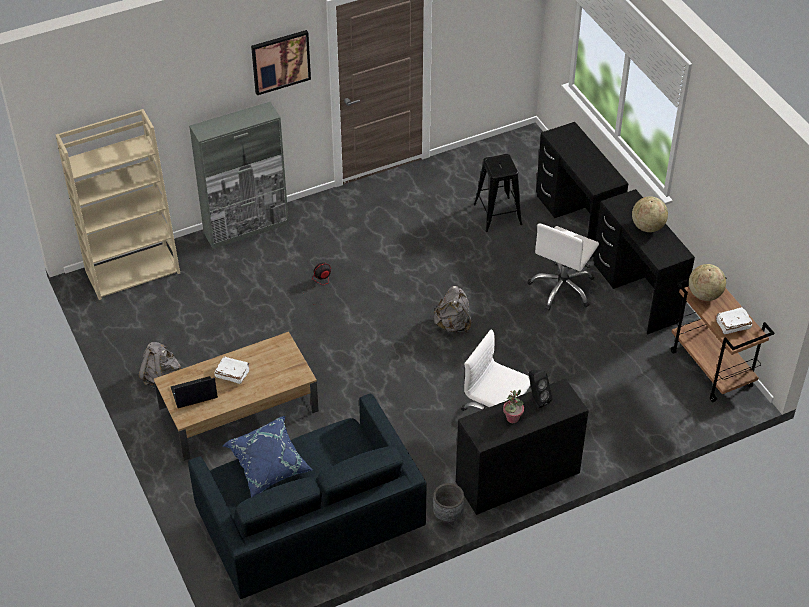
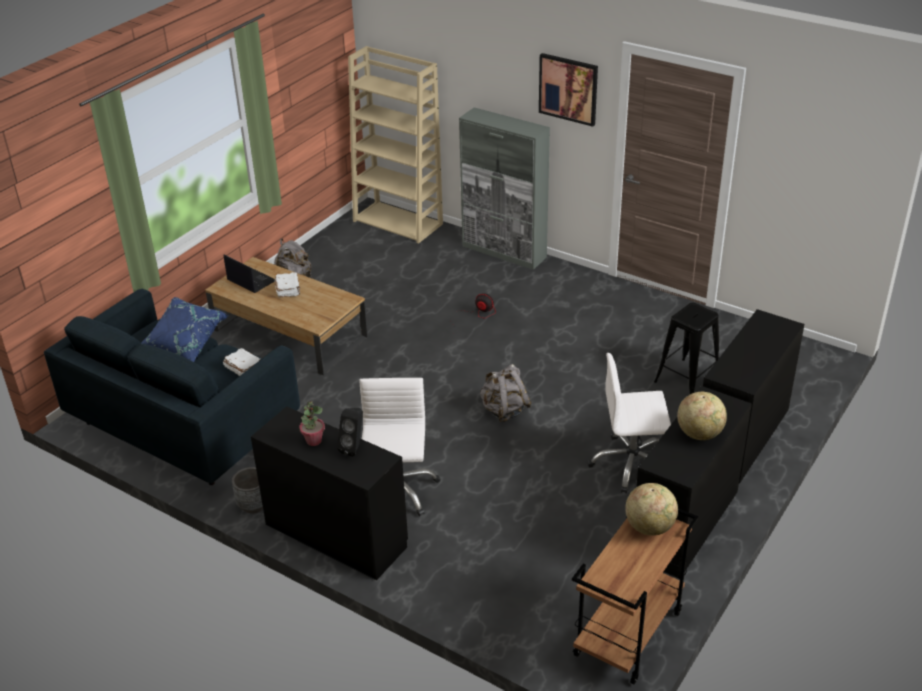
camera: 60 degrees right, 10 degrees down
white book [716,307,753,334] -> white book moved to [223,348,261,376]

